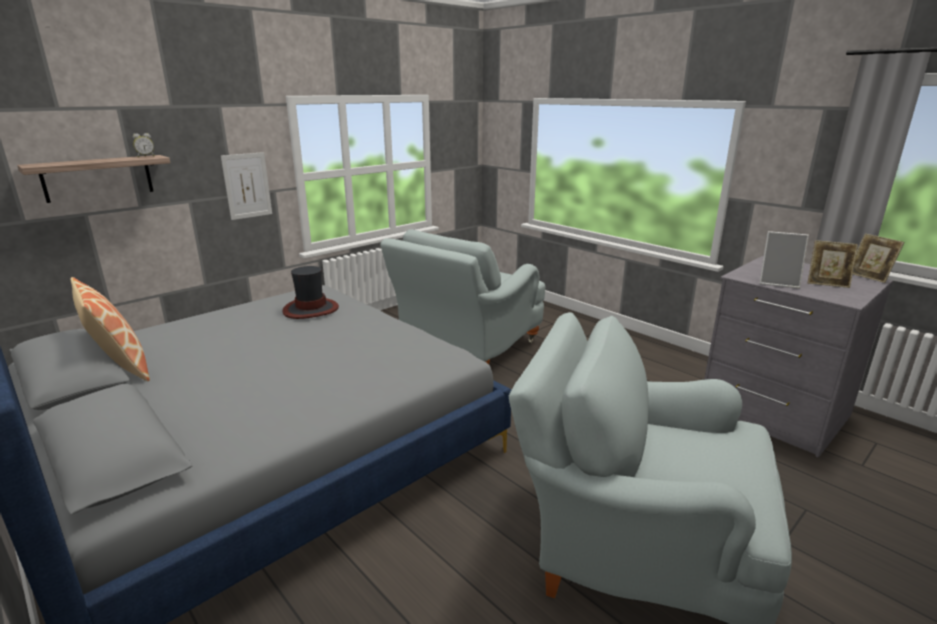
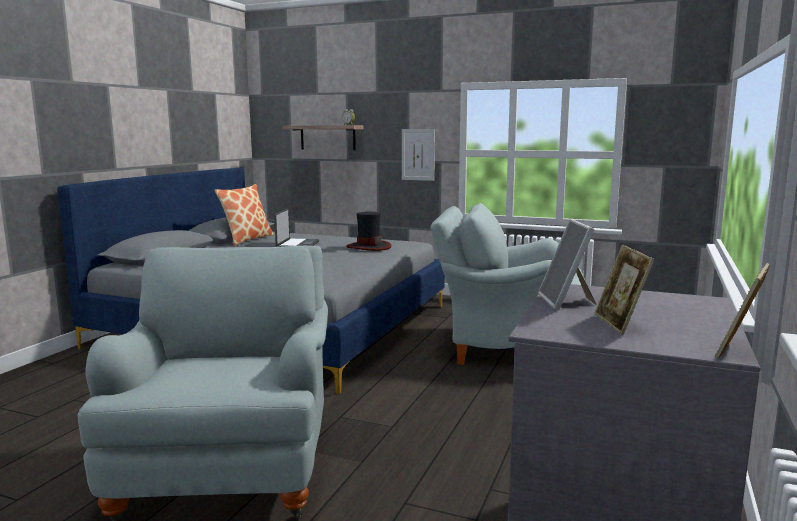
camera: 65 degrees right, 10 degrees down
none -> laptop [274,209,319,247]

